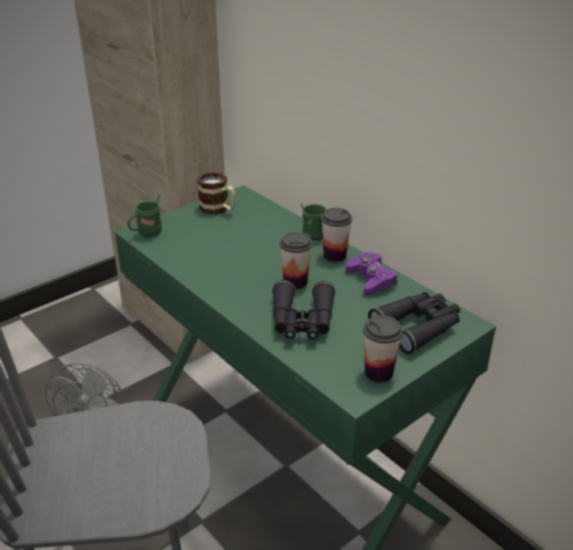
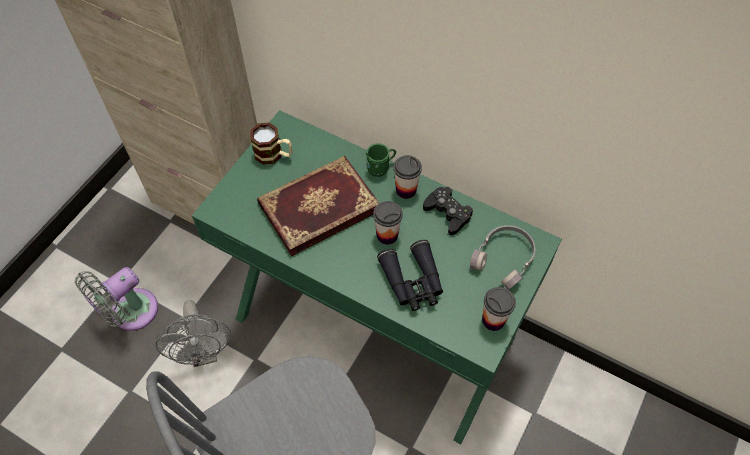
camera: 20 degrees left, 25 degrees up
green mug [127,195,162,237] -> none
purple game controller [345,252,398,296] -> black game controller [423,187,473,235]
black binoculars [368,292,460,354] -> grey headphones [470,225,536,290]
none -> grey fan [75,267,158,331]
none -> book [257,156,379,256]

